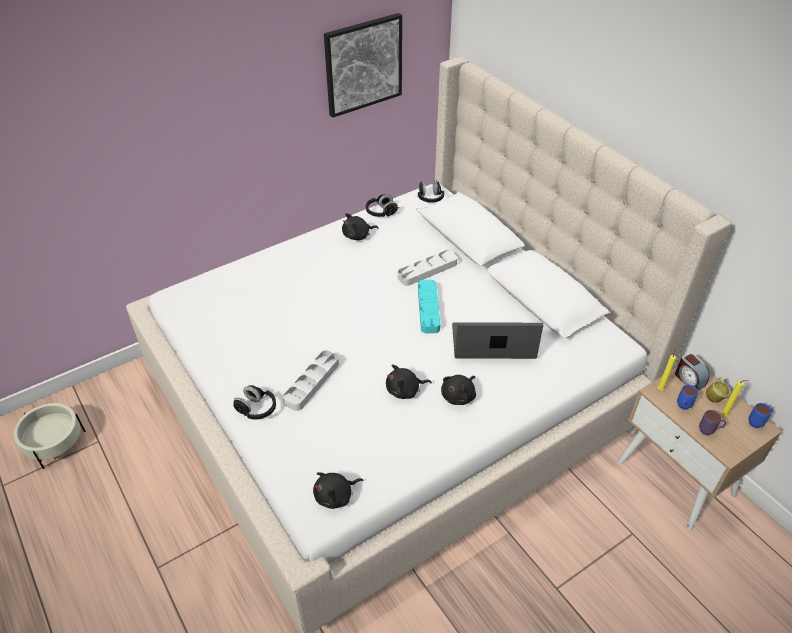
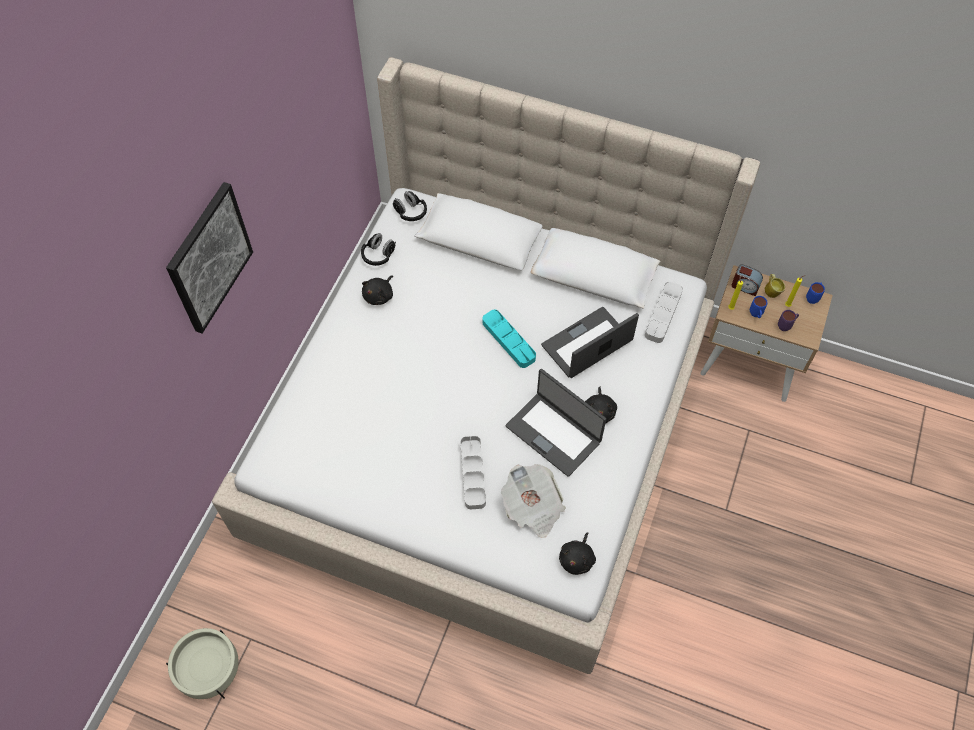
camera: 35 degrees left, 15 degrees up
black headphones [233,385,276,420] -> none
picture [324,13,402,118] -> picture moved to [166,182,253,334]
black plush toy [386,364,432,399] -> laptop [506,369,606,477]
grey tray [398,250,457,286] -> grey tray moved to [645,282,683,343]
none -> newspaper [501,464,566,538]

